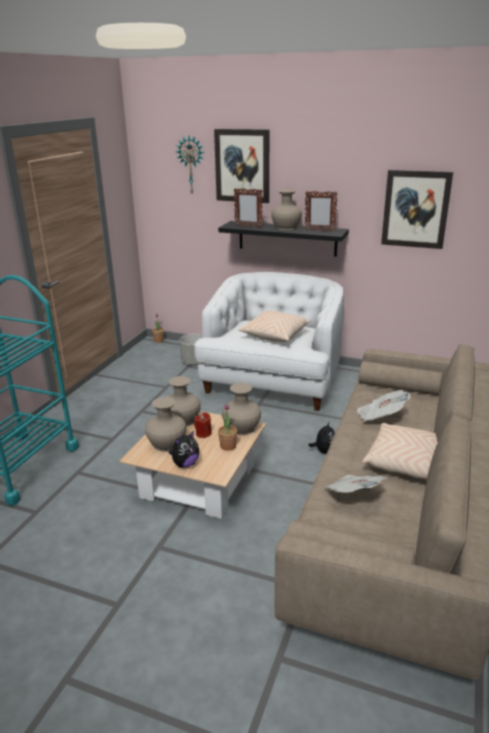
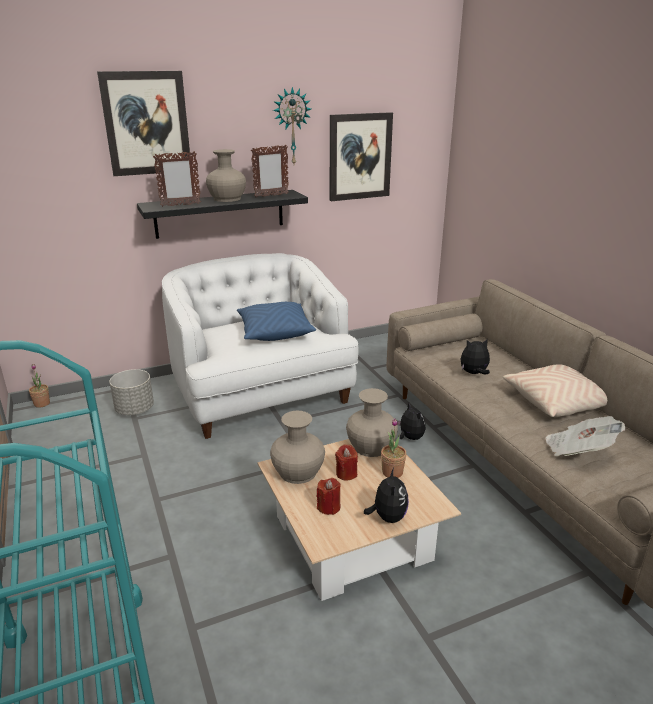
camera: 45 degrees left, 0 degrees up
beige vase [145,397,186,452] -> red candle [316,478,341,515]
wall clock [176,136,204,193] -> wall clock moved to [273,87,311,164]
beige pillow [239,311,311,342] -> blue pillow [237,302,316,341]
newspaper [357,390,410,422] -> plush toy [461,339,490,374]

